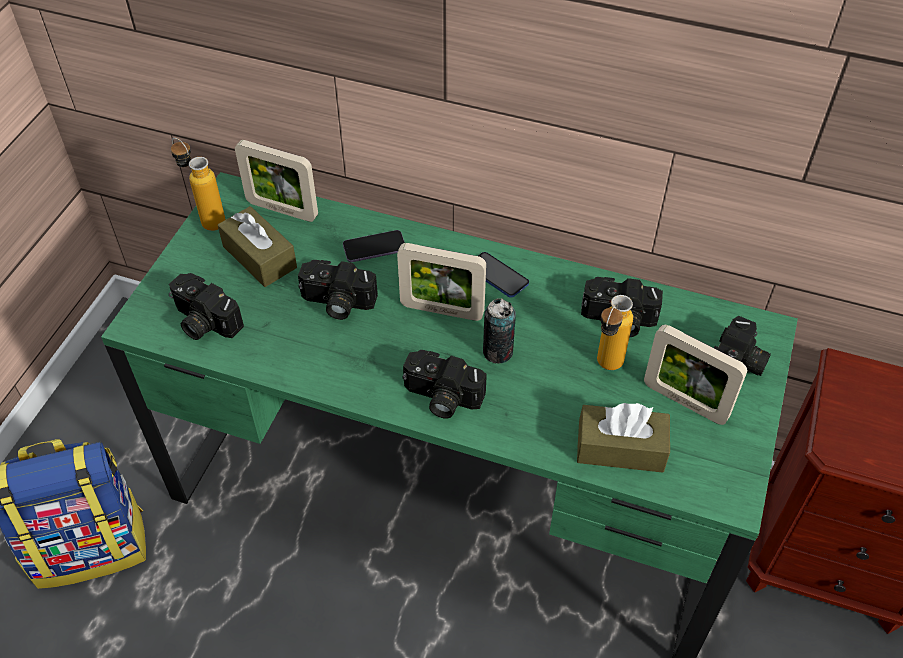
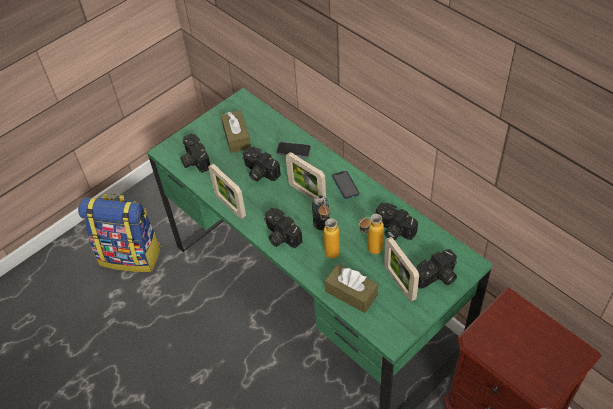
camera: 30 degrees right, 0 degrees up
bottle [171,138,226,231] -> bottle moved to [318,204,340,259]
picture frame [235,140,318,222] -> picture frame moved to [208,164,246,219]

